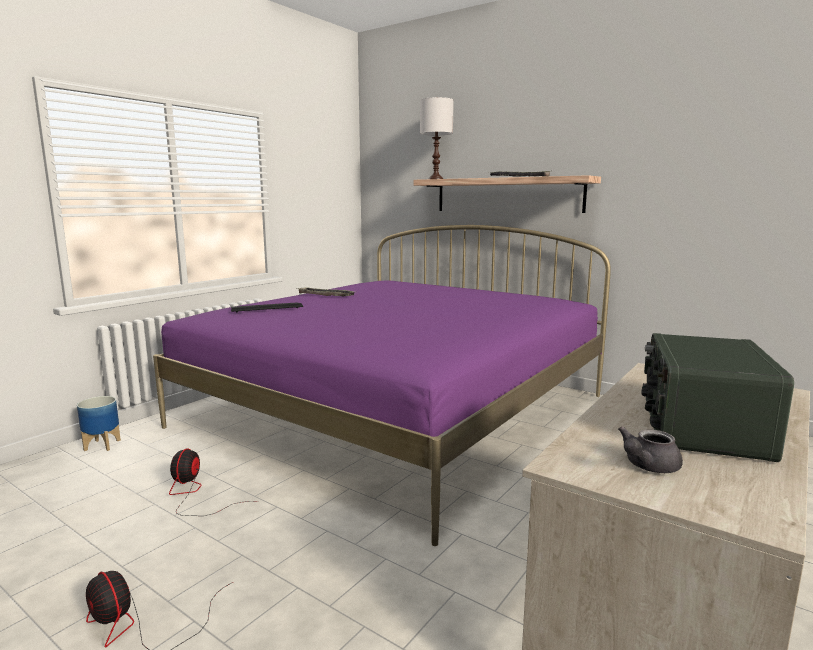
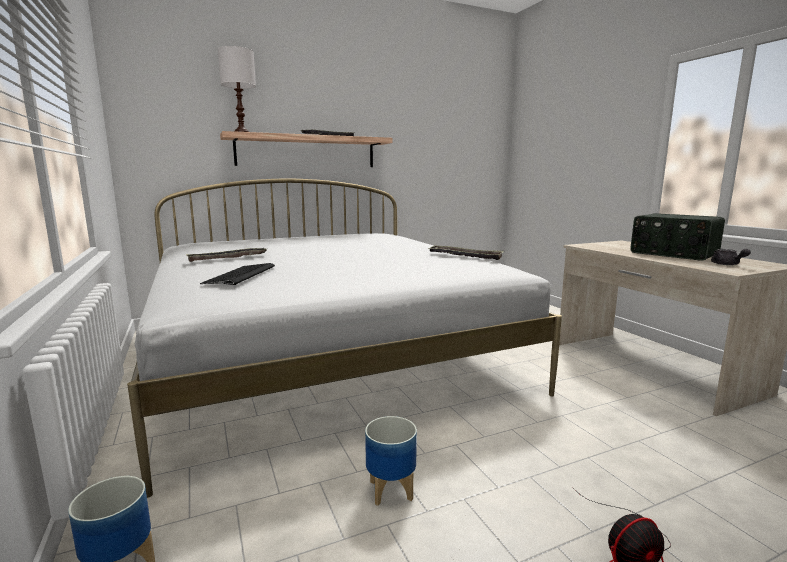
camera: 60 degrees left, 0 degrees up
purple bed [153,225,611,546] -> white bed [127,179,562,498]
fan [169,448,258,516] -> planter [365,416,417,506]
none -> tray [429,245,504,260]

